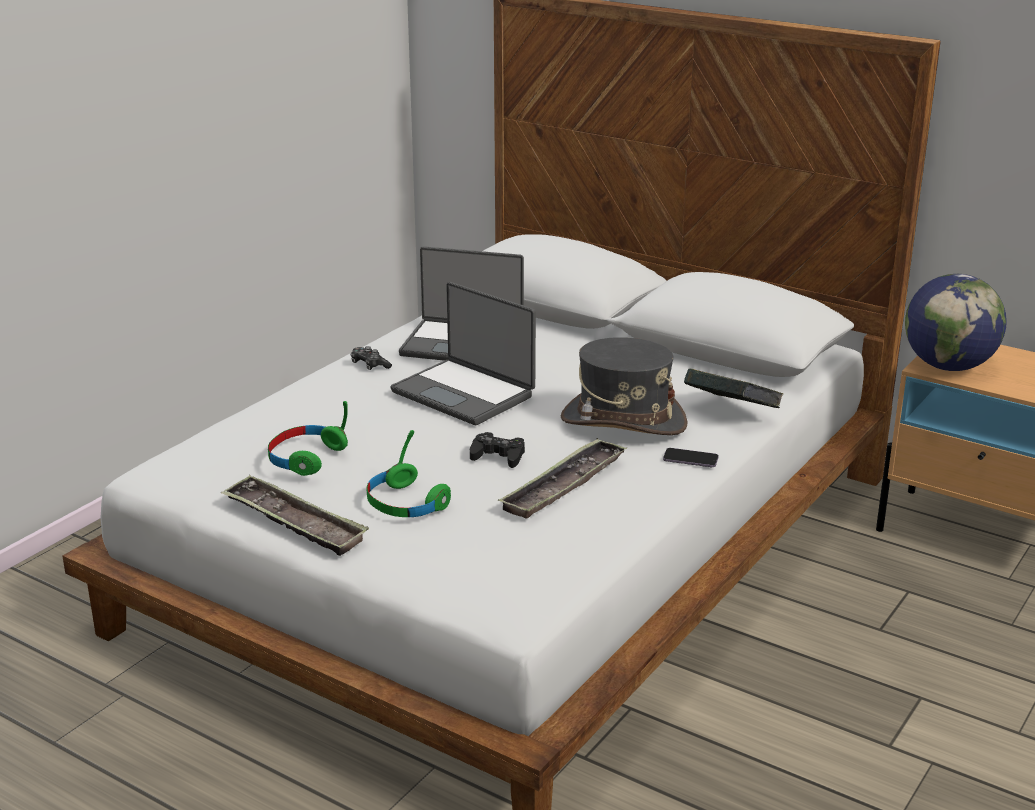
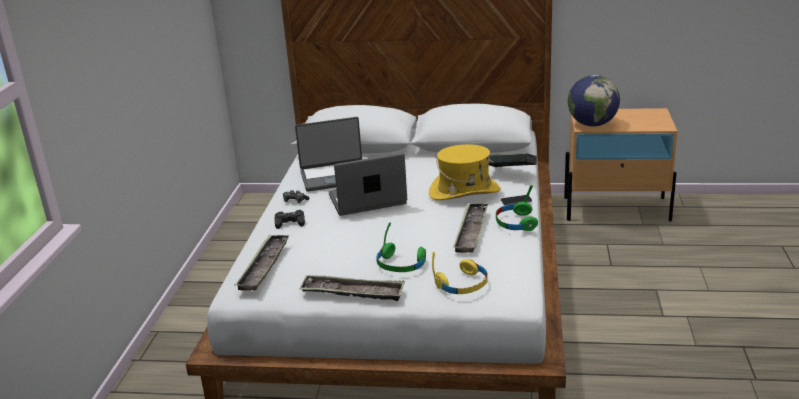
camera: 25 degrees left, 0 degrees up
green headphones [268,401,348,476] -> green headphones moved to [496,185,538,231]
laptop [390,282,536,425] -> laptop turned 150 degrees clockwise [329,153,407,216]
black game controller [470,432,525,468] -> black game controller moved to [275,210,305,229]
grey hat [561,337,688,435] -> yellow hat [429,144,500,200]
none -> tray [235,234,290,291]
none -> yellow headphones [432,252,488,294]

